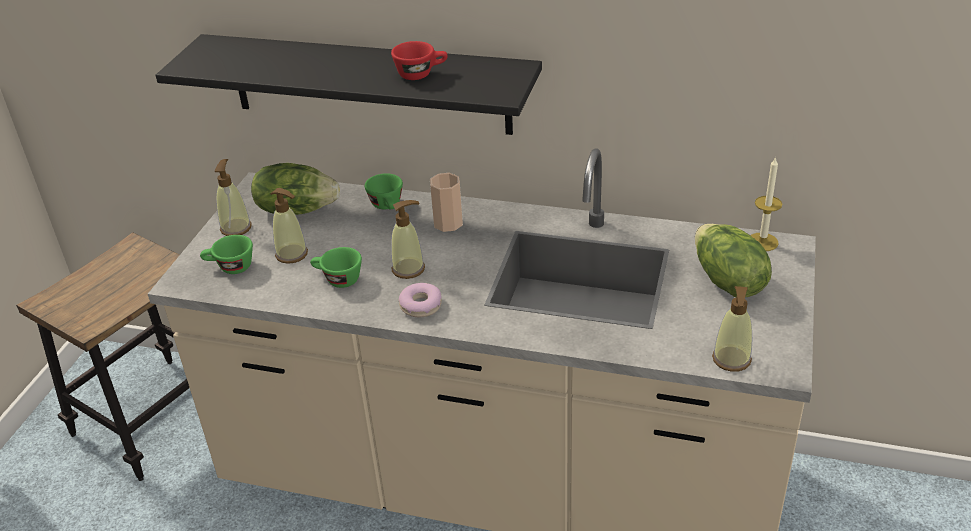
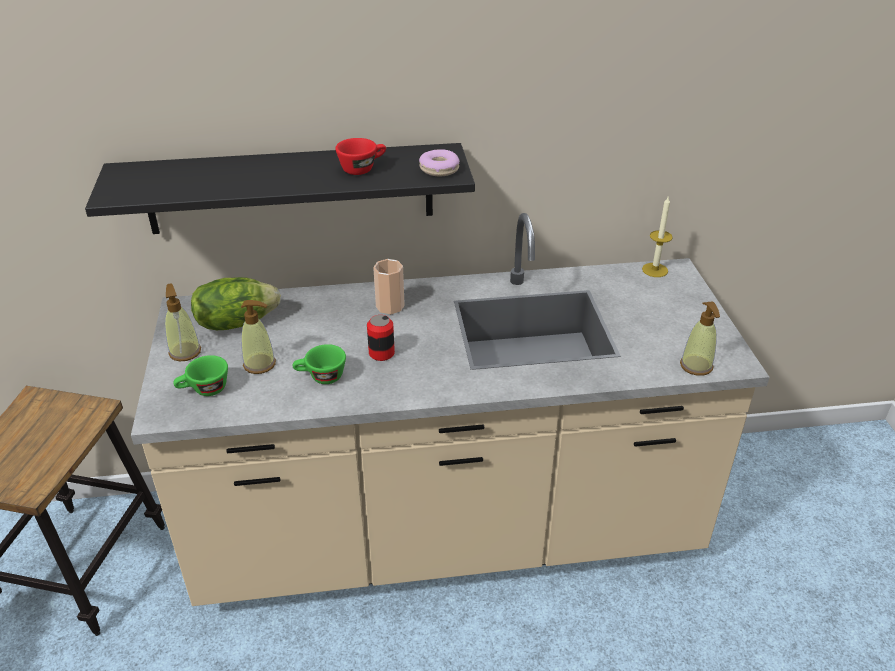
camera: 25 degrees left, 0 degrees up
green cup [365,173,403,209] -> none
soap dispenser [391,200,425,279] -> can [367,315,395,361]
donut [399,283,442,317] -> donut moved to [419,149,460,176]
lettuce [695,224,772,297] -> none

